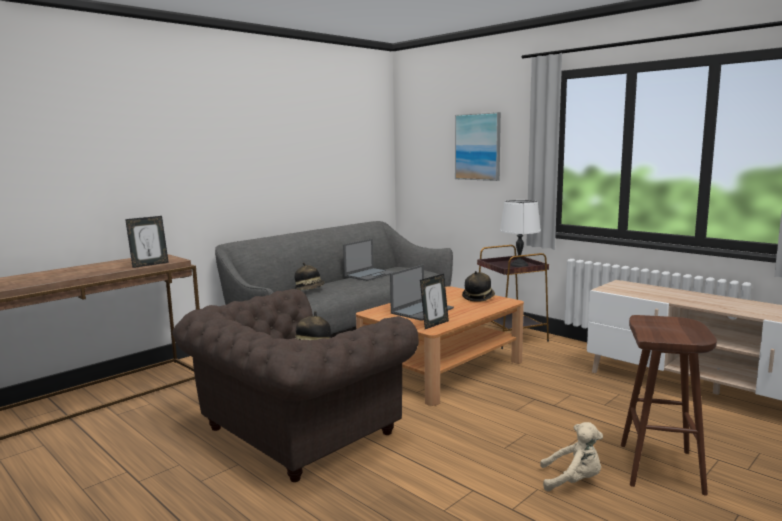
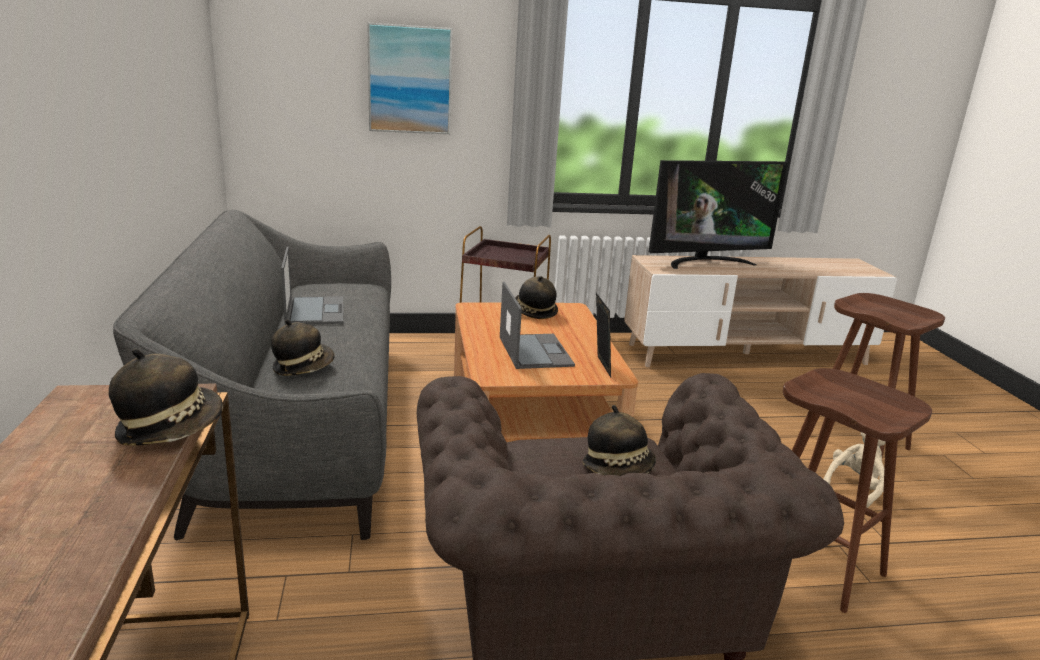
camera: 55 degrees left, 10 degrees up
picture frame [125,216,169,268] -> hat [109,349,223,446]
white table lamp [500,200,541,267] -> none
none -> television [649,160,788,269]
none -> brown stool [783,368,932,613]

